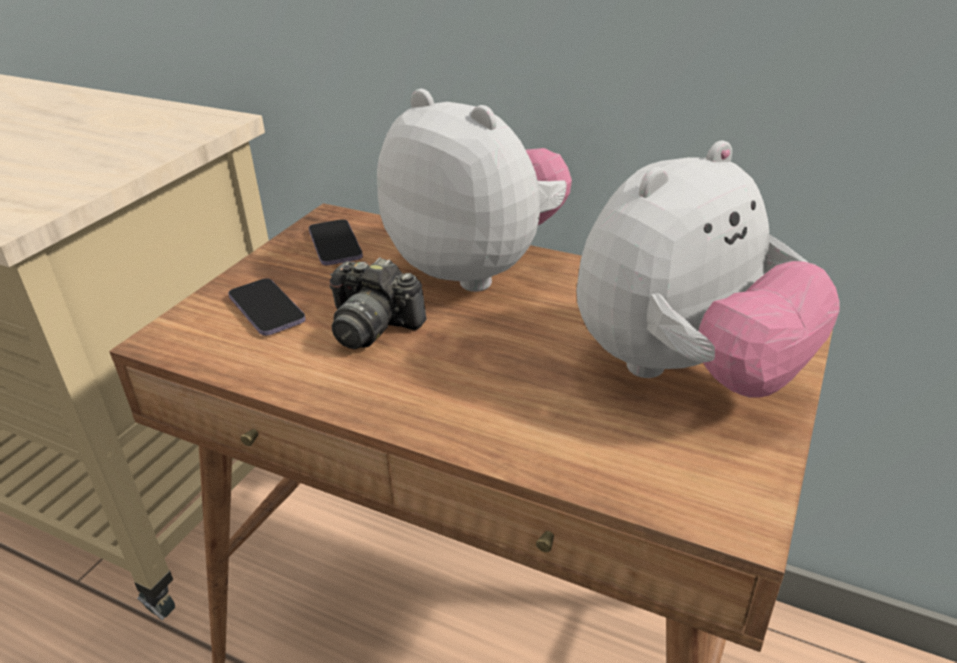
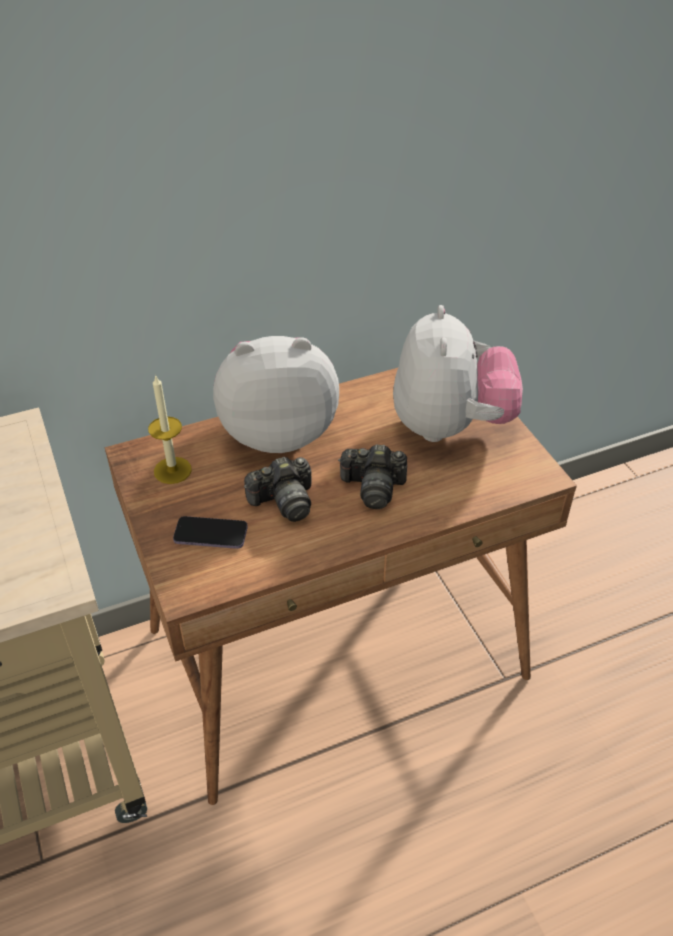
camera: 50 degrees left, 10 degrees up
phone [309,219,363,266] -> candle [148,374,192,484]
none -> camera [338,444,407,509]

